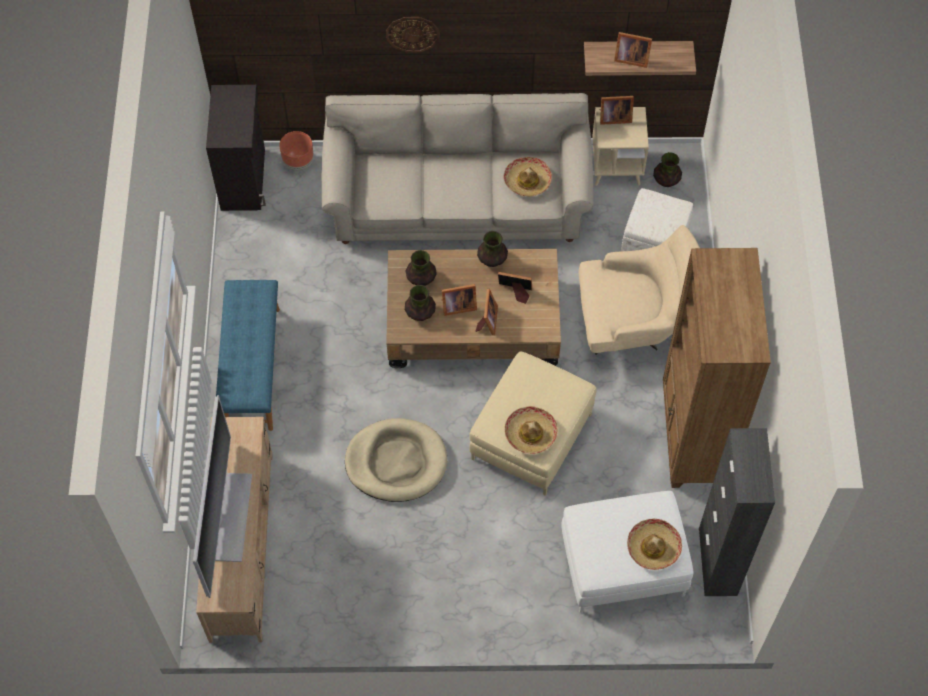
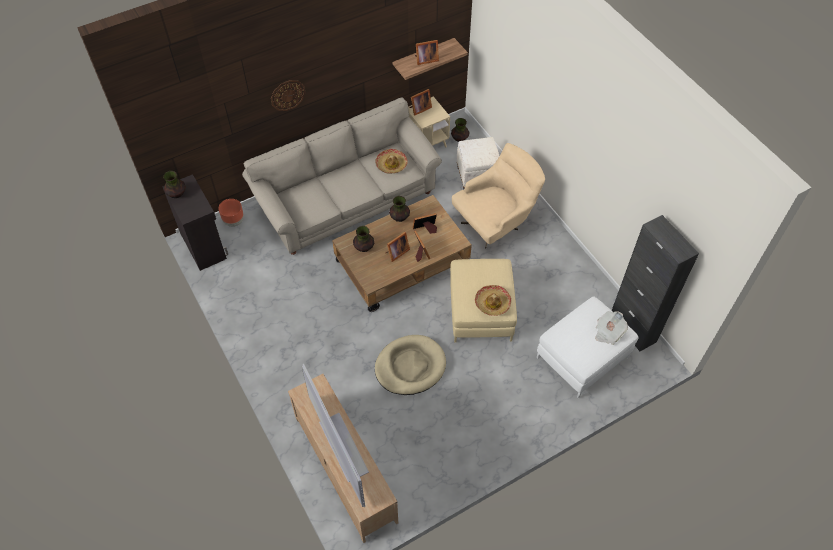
camera: 30 degrees left, 5 degrees down
blue bench [216,280,280,431] -> none
vase [405,285,436,321] -> vase moved to [163,171,186,198]
hat [627,519,682,570] -> newspaper [595,311,628,345]
brown bookcase [663,248,771,488] -> none

